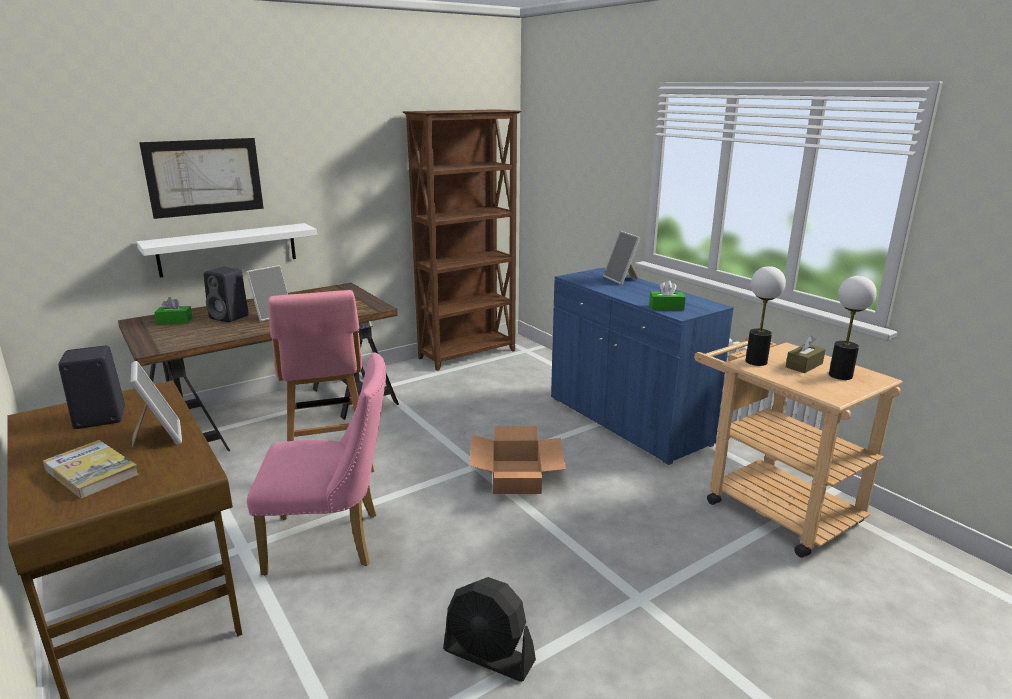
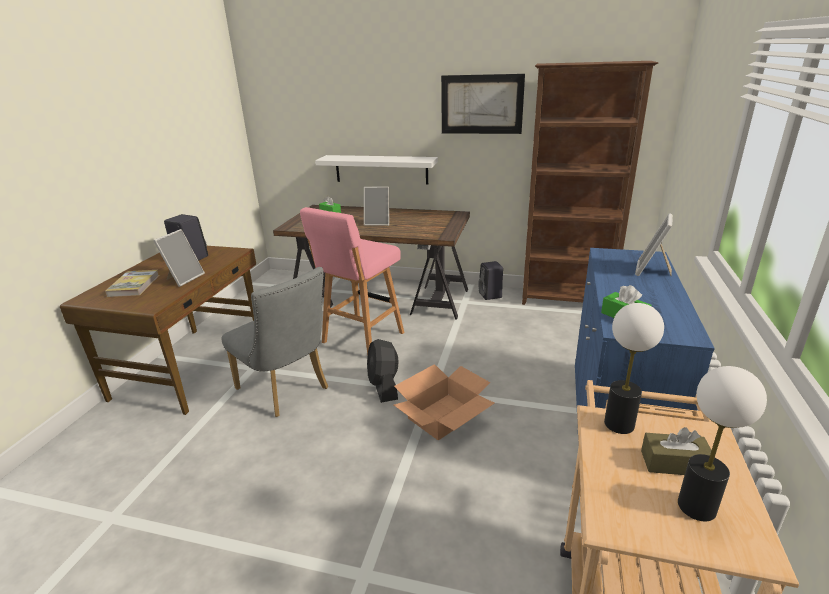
camera: 50 degrees right, 5 degrees up
picture [139,138,264,219] -> picture moved to [441,74,525,134]
black speaker [204,267,249,322] -> black speaker moved to [478,261,503,300]
pink chair [247,352,386,576] -> grey chair [221,267,328,417]
black fan [443,577,536,682] -> black fan moved to [367,339,399,403]

